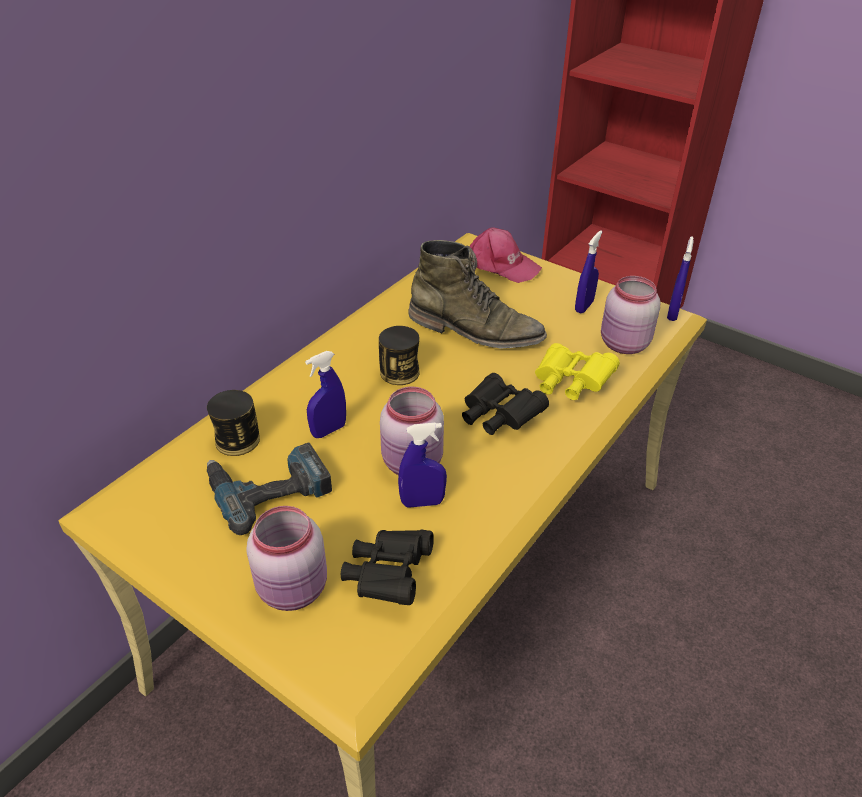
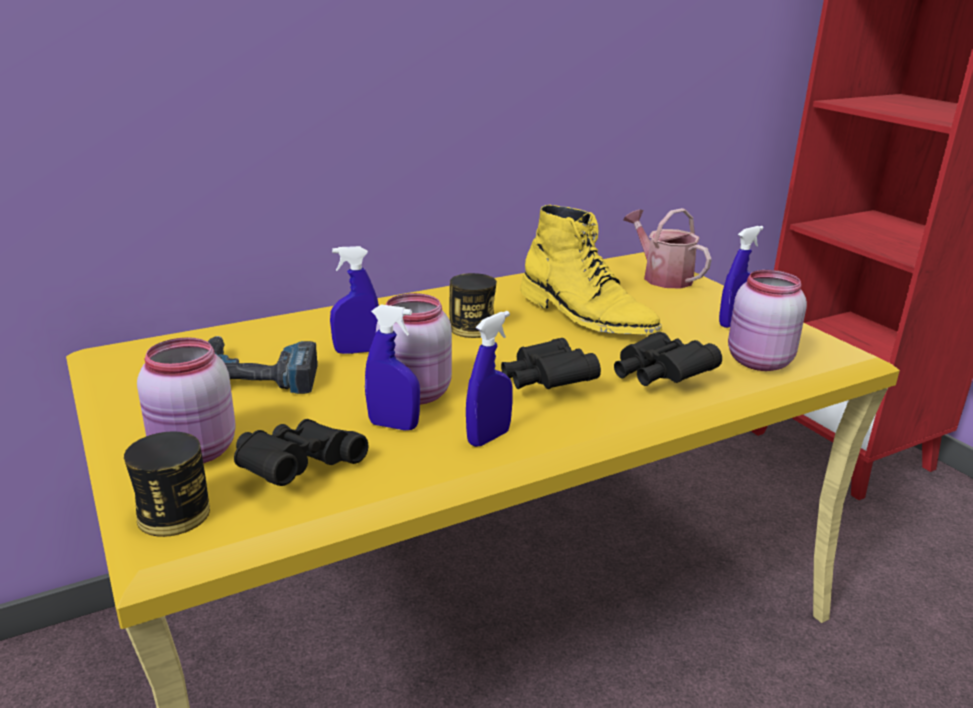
camera: 25 degrees right, 15 degrees down
can [207,390,260,456] -> can moved to [124,431,210,537]
green boot [409,240,547,348] -> yellow boot [520,205,662,335]
pink cap [469,227,542,283] -> watering can [624,208,712,289]
yellow binoculars [535,343,620,400] -> black binoculars [614,332,722,386]
blue spray bottle [667,236,694,321] -> blue spray bottle moved to [466,311,513,447]

